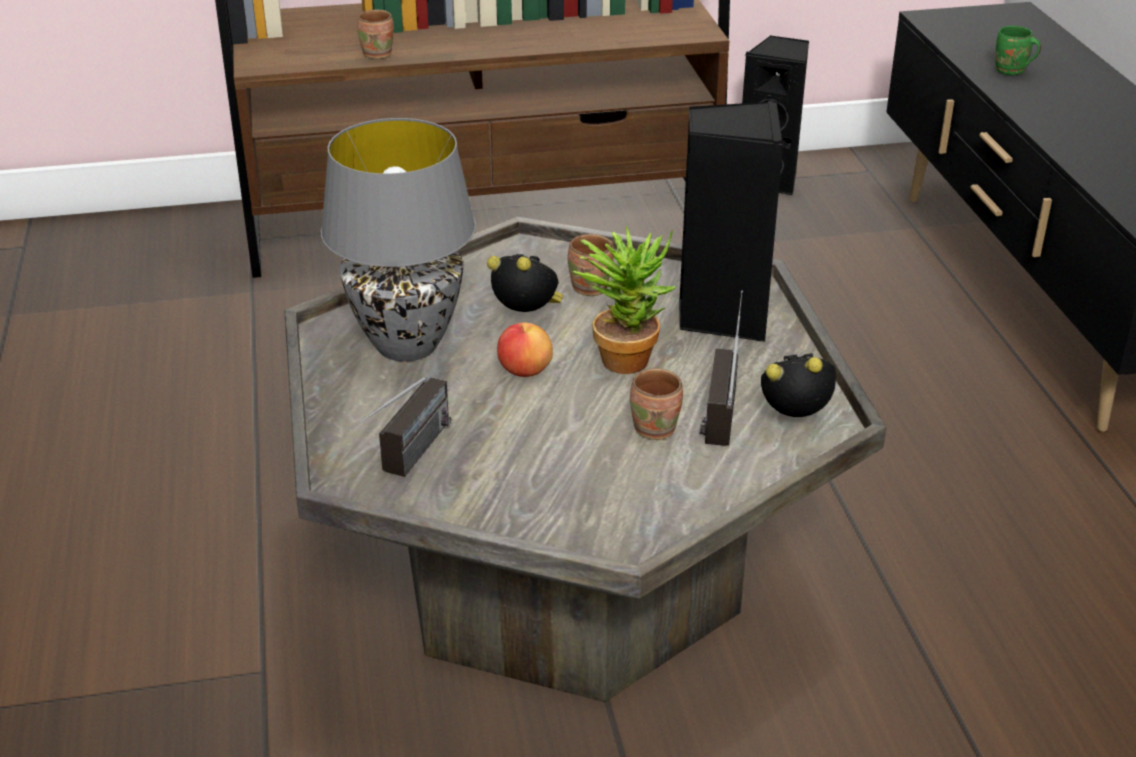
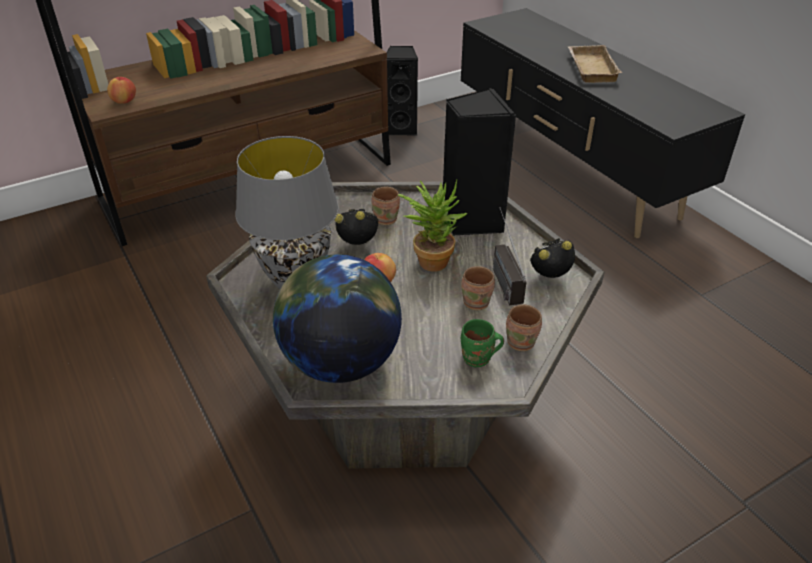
camera: 20 degrees left, 5 degrees up
radio [349,377,451,477] -> globe [273,254,402,383]
brown mug [357,9,394,59] -> brown mug moved to [506,304,542,351]
green mug [995,26,1041,75] -> green mug moved to [461,319,504,367]
none -> apple [107,77,136,104]
none -> beige tray [568,45,622,83]

